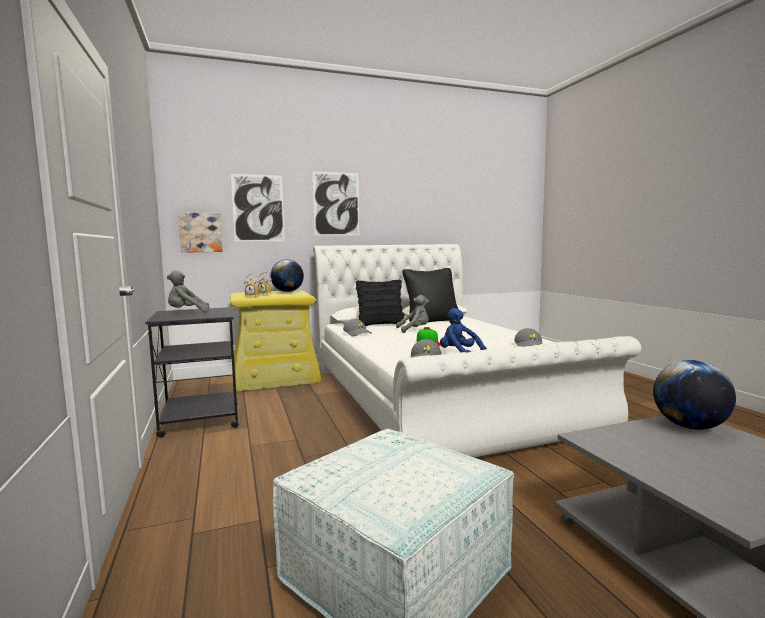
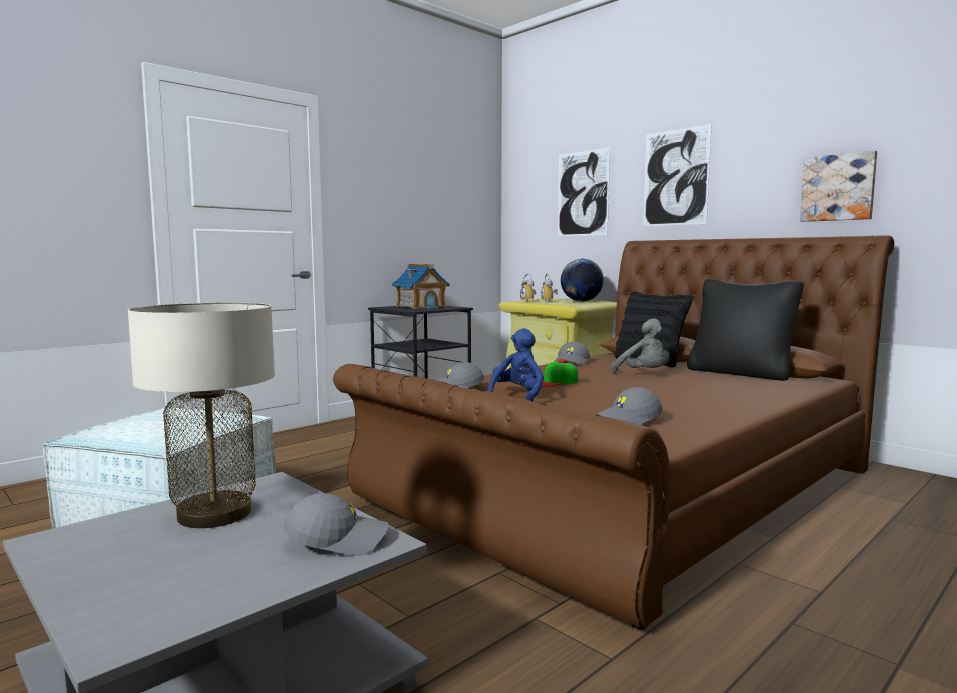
camera: 65 degrees right, 0 degrees up
grey plush toy [167,270,209,312] -> toy house [392,264,450,309]
picture [178,213,223,253] -> picture moved to [800,150,877,222]
white bed [313,244,641,457] -> brown bed [333,235,894,630]
globe [653,360,736,430] -> grey cap [283,493,389,556]
none -> table lamp [128,303,275,528]

